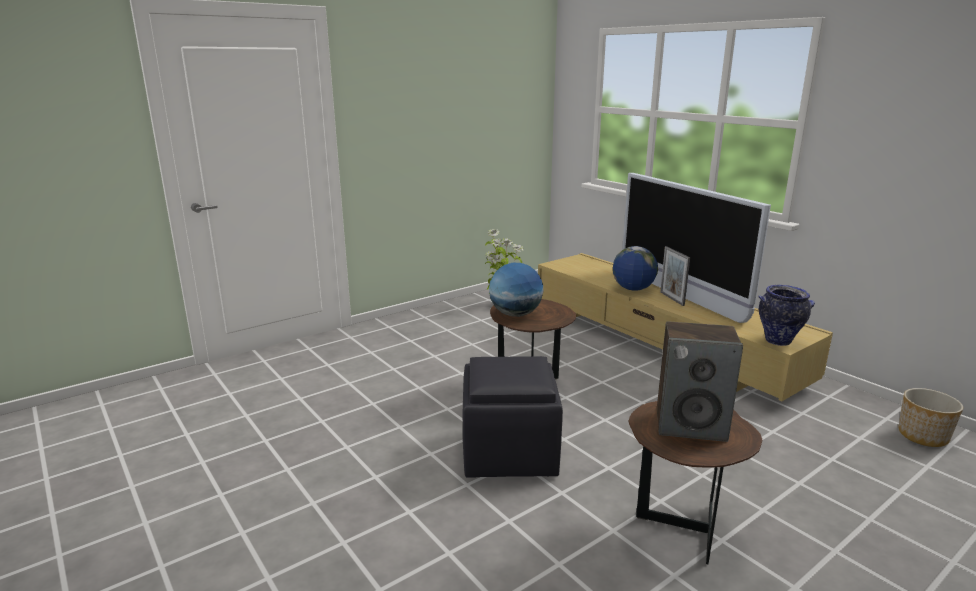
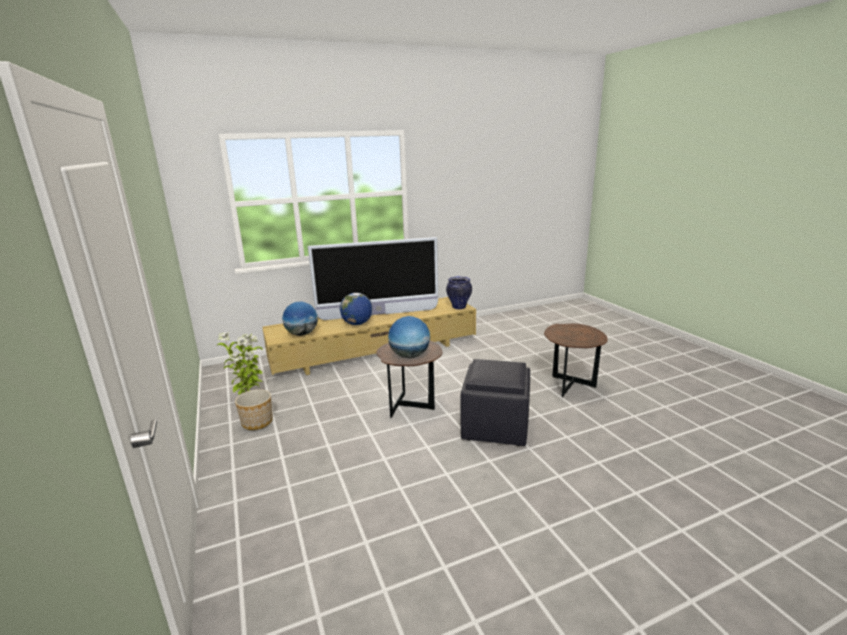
camera: 75 degrees left, 0 degrees up
speaker [657,321,743,442] -> none
picture frame [660,246,690,306] -> none
planter [899,388,963,447] -> planter moved to [235,389,273,430]
none -> globe [282,301,318,336]

